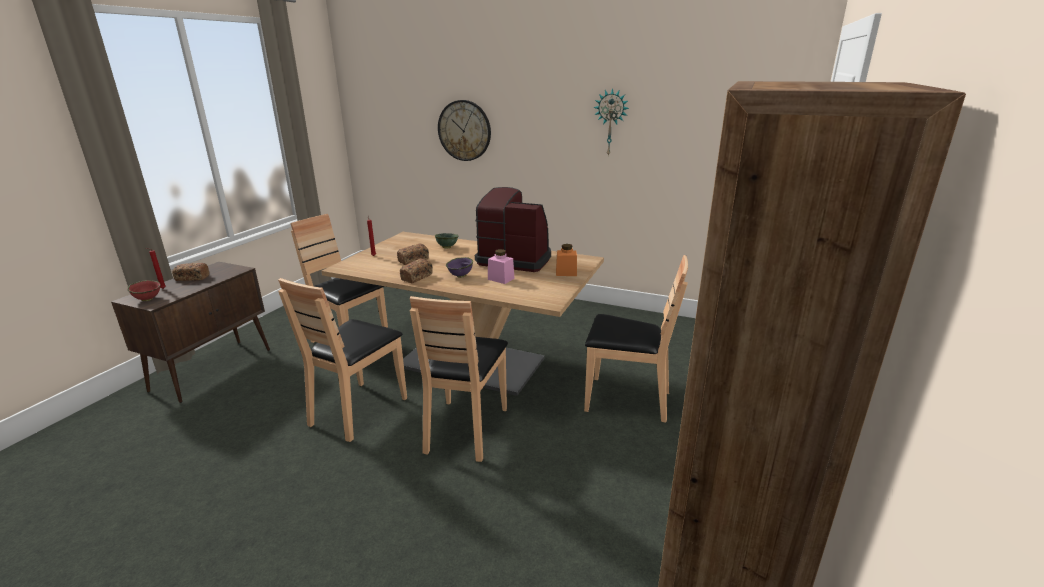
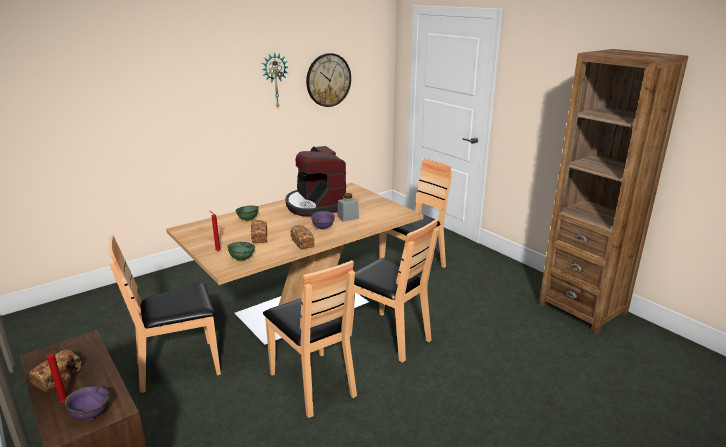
camera: 60 degrees left, 0 degrees up
red bowl [127,280,161,301] -> purple bowl [65,386,110,420]
wall clock [438,100,491,161] -> wall clock moved to [306,53,351,107]
coffee machine [475,187,551,272] -> coffee machine turned 75 degrees counterclockwise [285,146,347,216]
pink jar [488,249,515,284] -> grey jar [337,193,359,222]
orange jar [556,244,577,276] -> none
none -> green bowl [227,242,255,261]

